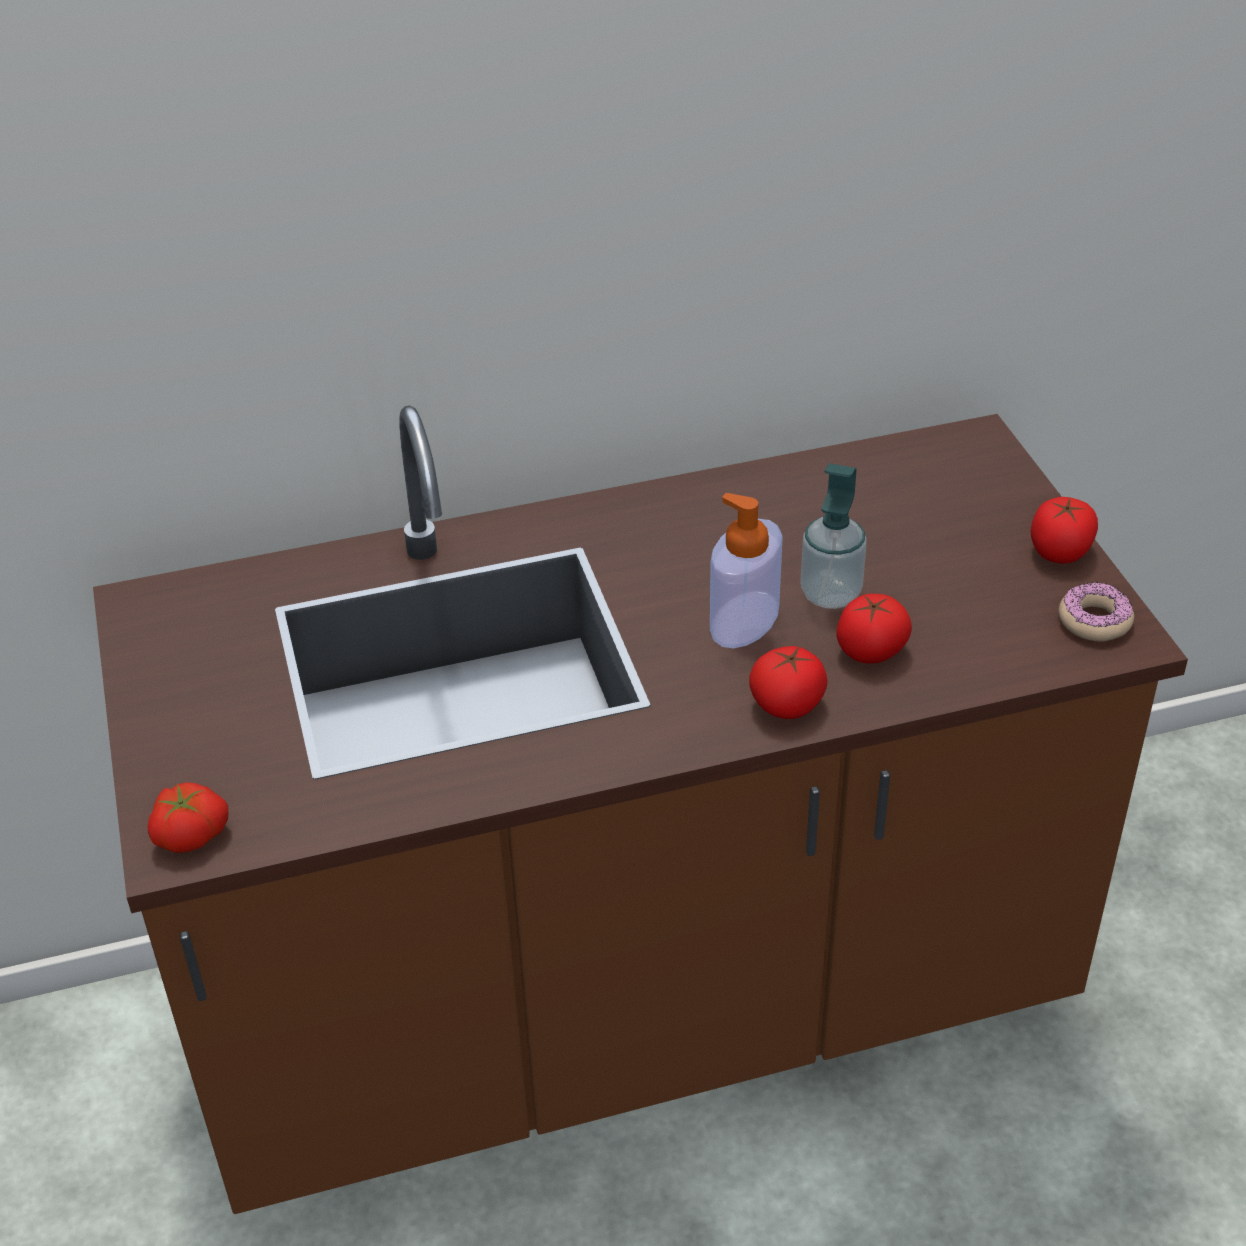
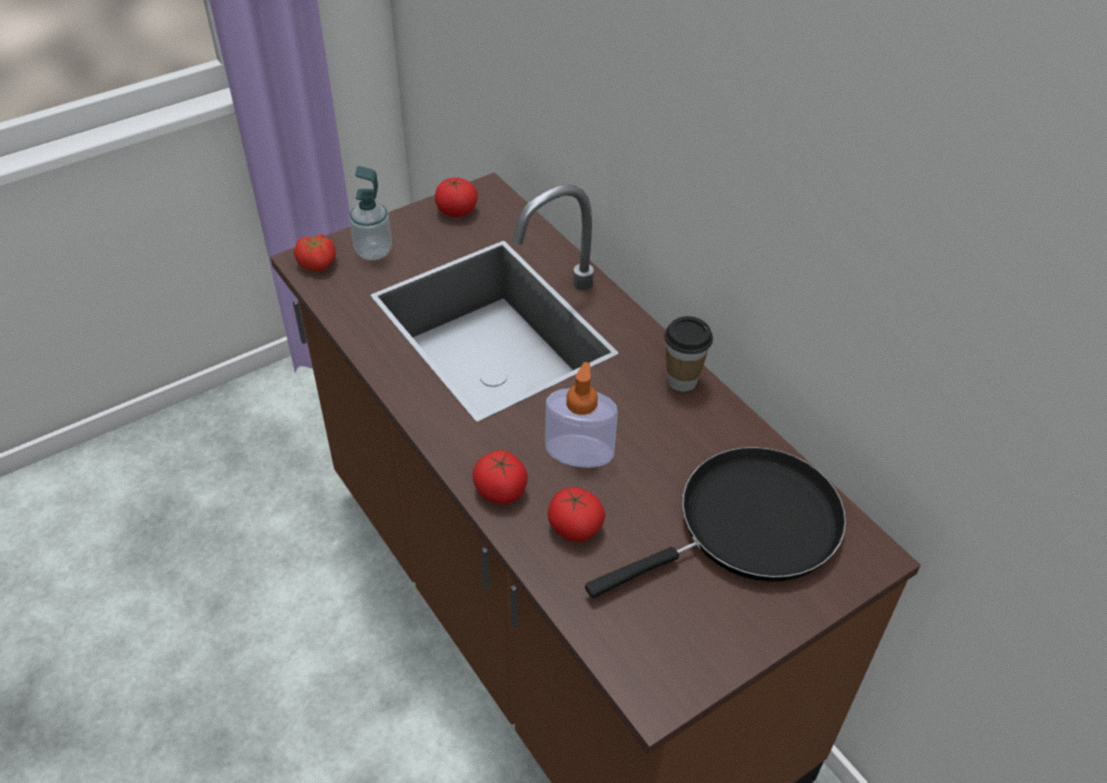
camera: 70 degrees right, 5 degrees up
soap dispenser [800,463,866,609] -> soap dispenser moved to [349,166,392,260]
tomato [1031,497,1098,564] -> tomato moved to [435,178,478,217]
donut [1059,581,1134,641] -> none
none -> black frying pan [585,447,846,598]
none -> cup [664,316,713,392]

